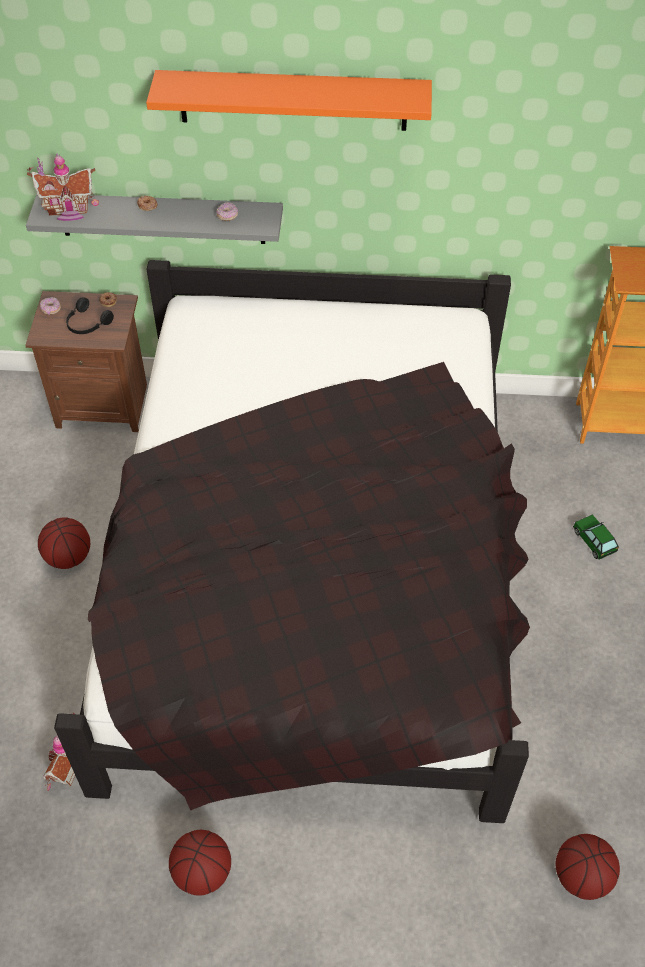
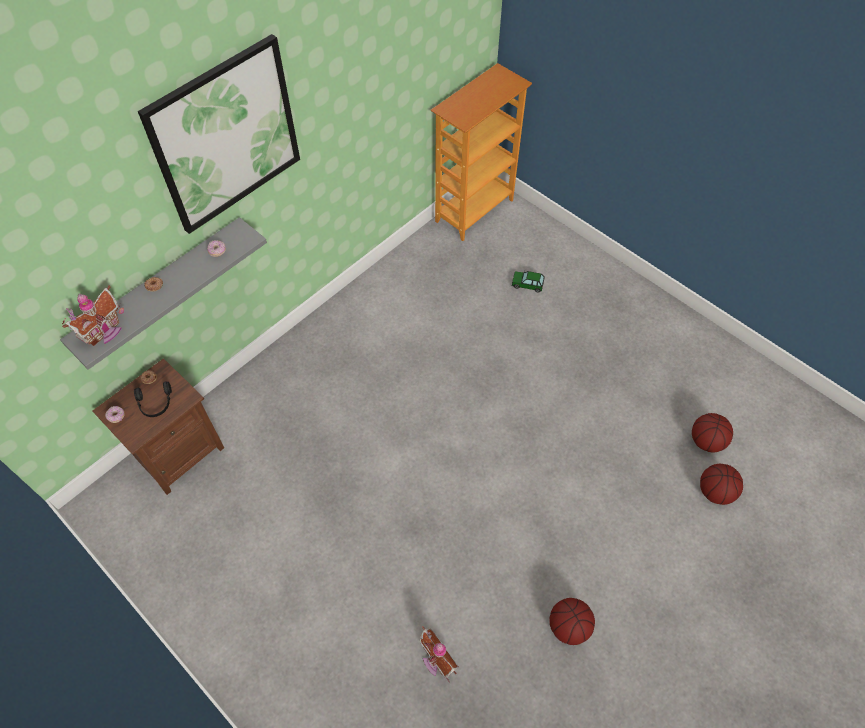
camera: 50 degrees left, 5 degrees up
basketball [38,517,90,569] -> basketball moved to [700,464,743,505]
black bed [54,260,530,823] -> none
orange shelf [146,70,432,131] -> picture [138,34,300,234]

